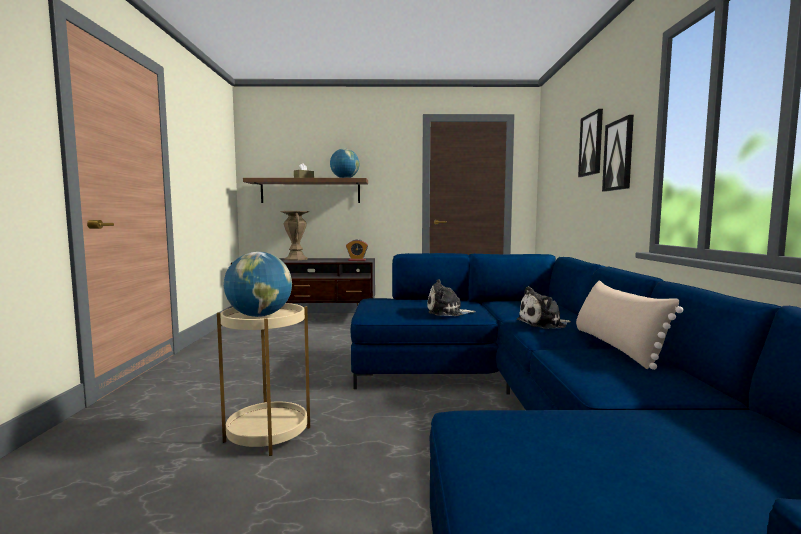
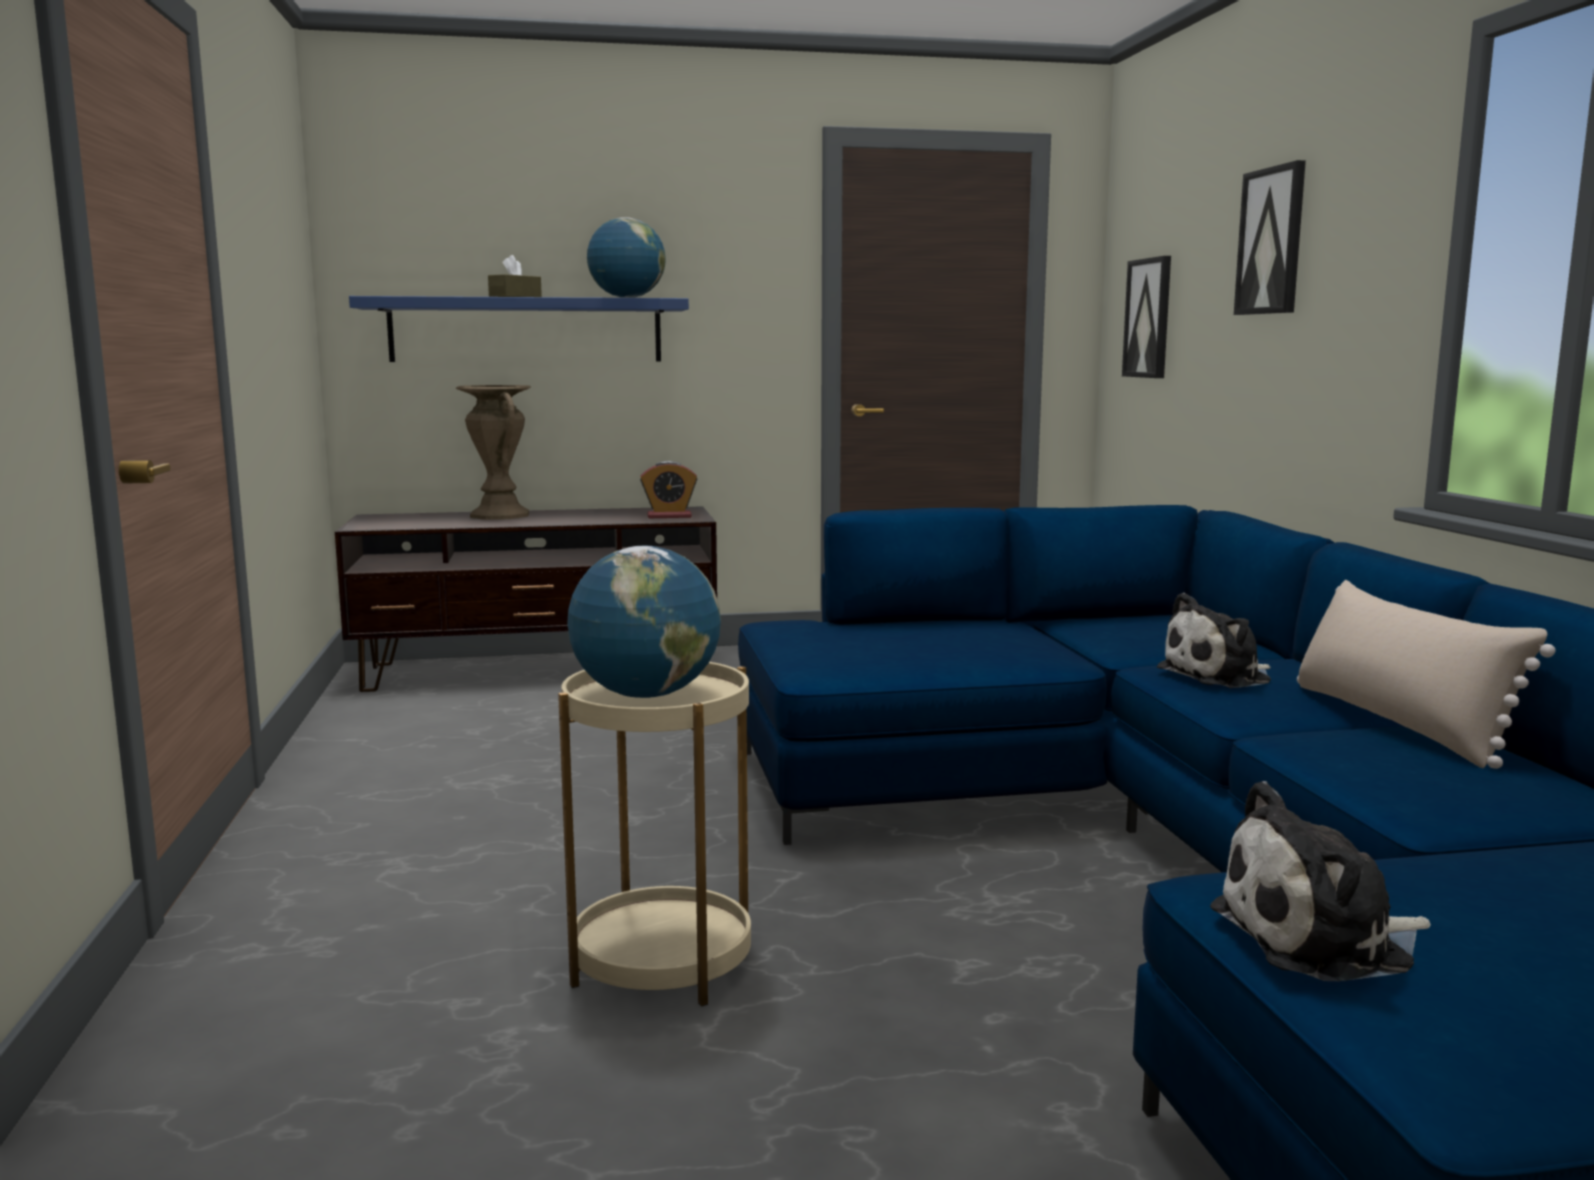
camera: 10 degrees left, 5 degrees up
brown shelf [243,178,368,203] -> blue shelf [349,296,689,362]
plush toy [427,279,476,316] -> plush toy moved to [1210,781,1431,981]
picture [602,115,634,192] -> picture moved to [1122,256,1171,378]

